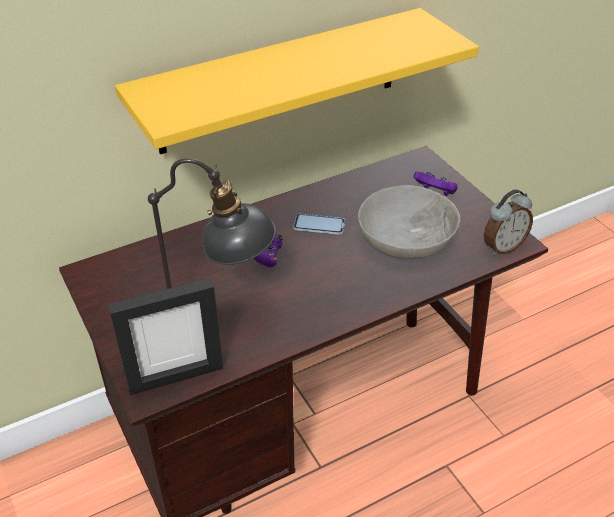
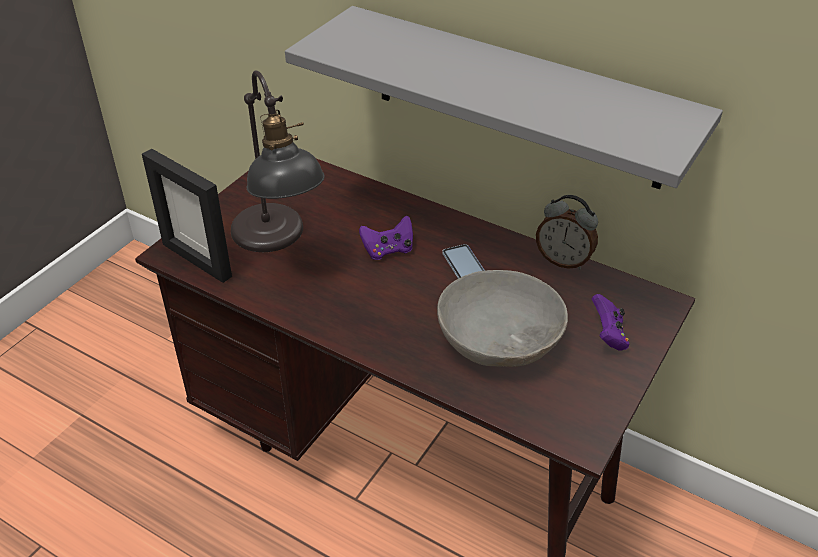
camera: 60 degrees right, 0 degrees up
yellow shelf [115,8,479,154] -> grey shelf [285,6,723,189]
alarm clock [484,189,533,256] -> alarm clock moved to [536,195,598,270]

